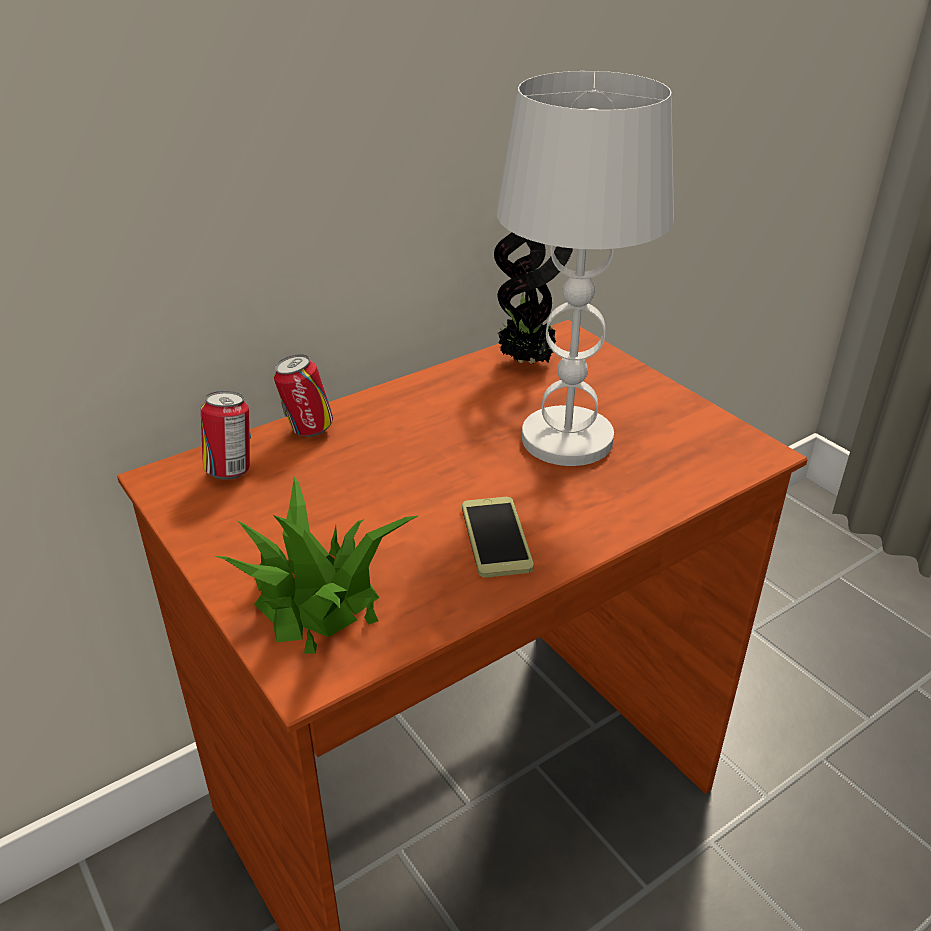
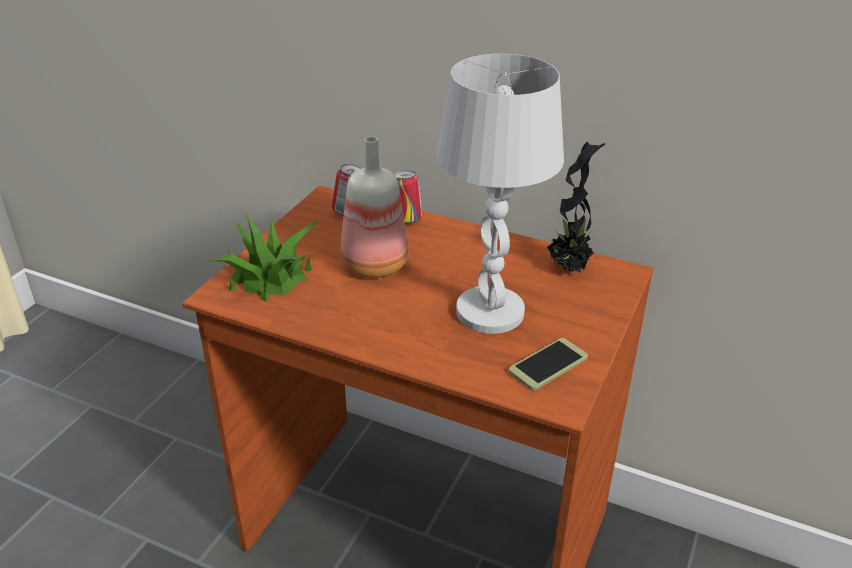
camera: 60 degrees right, 0 degrees up
phone [462,497,534,578] -> phone moved to [508,338,588,390]
none -> bottle [340,136,409,278]

